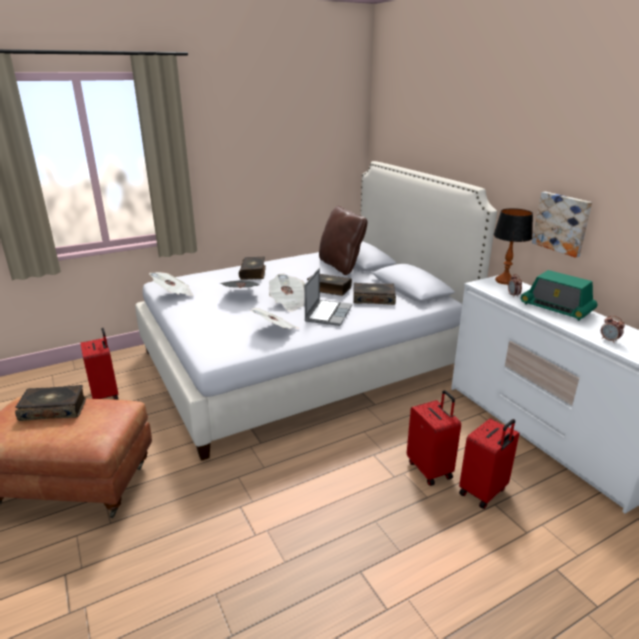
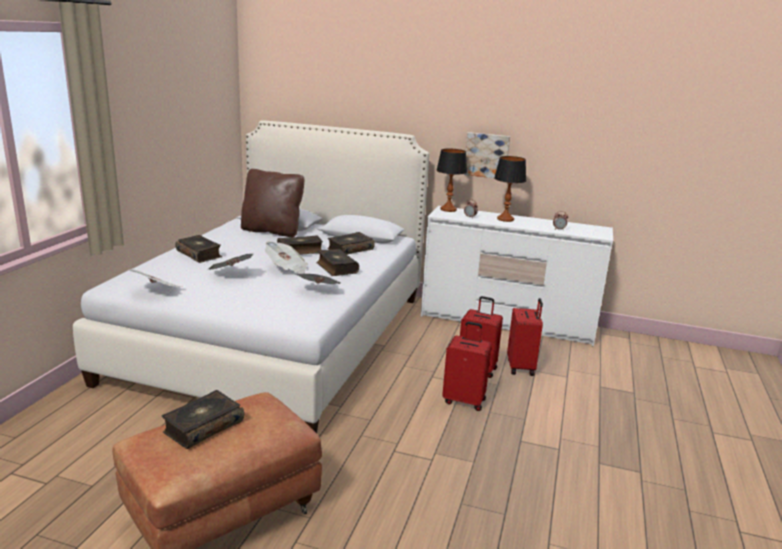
camera: 45 degrees left, 5 degrees down
red suitcase [80,328,119,400] -> red suitcase moved to [442,321,492,411]
laptop [304,268,352,326] -> book [316,249,359,276]
radio [520,270,598,321] -> table lamp [494,156,526,222]

